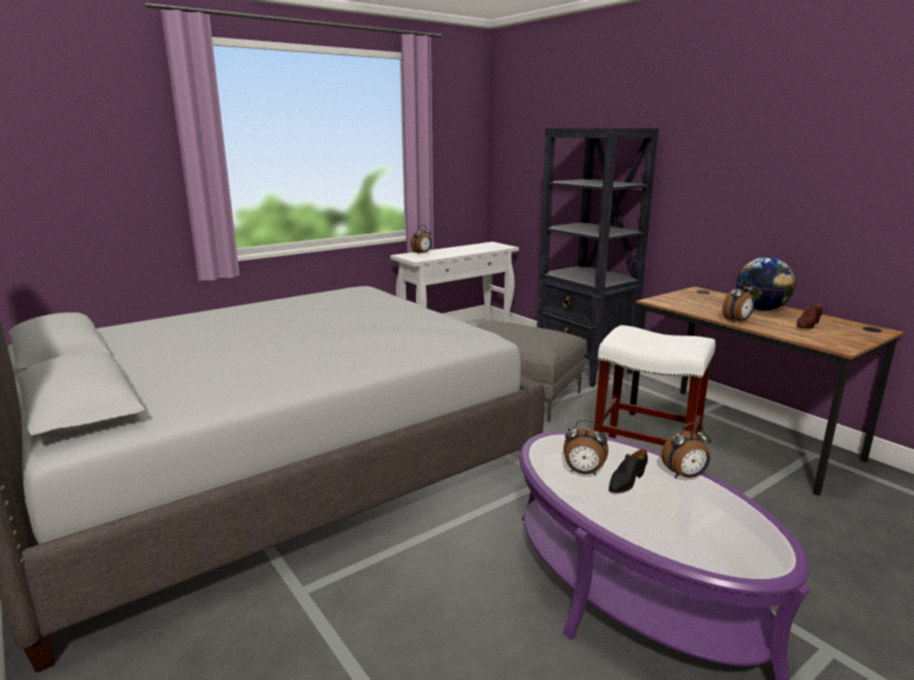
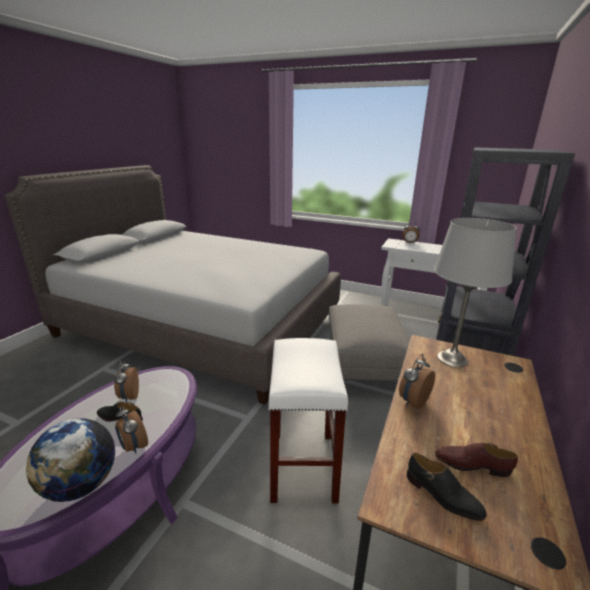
camera: 60 degrees right, 5 degrees up
alarm clock [722,279,755,323] -> alarm clock turned 105 degrees clockwise [399,354,435,409]
globe [736,257,796,310] -> globe moved to [26,418,115,502]
none -> black shoe [407,452,487,521]
none -> grey table lamp [434,218,517,367]

